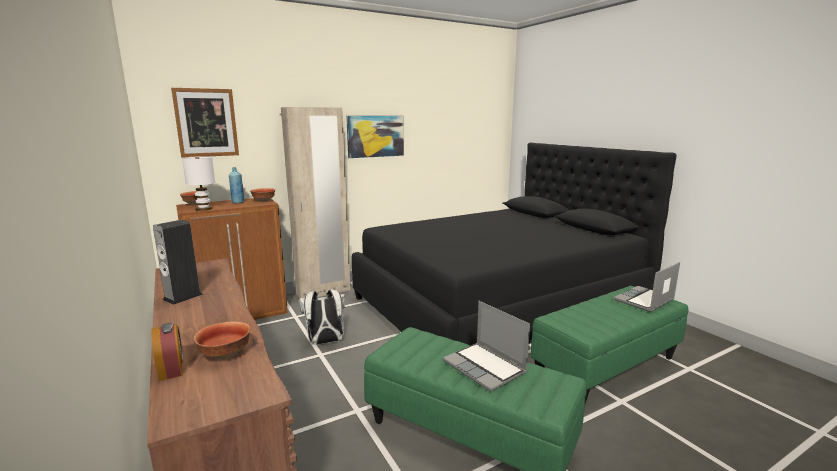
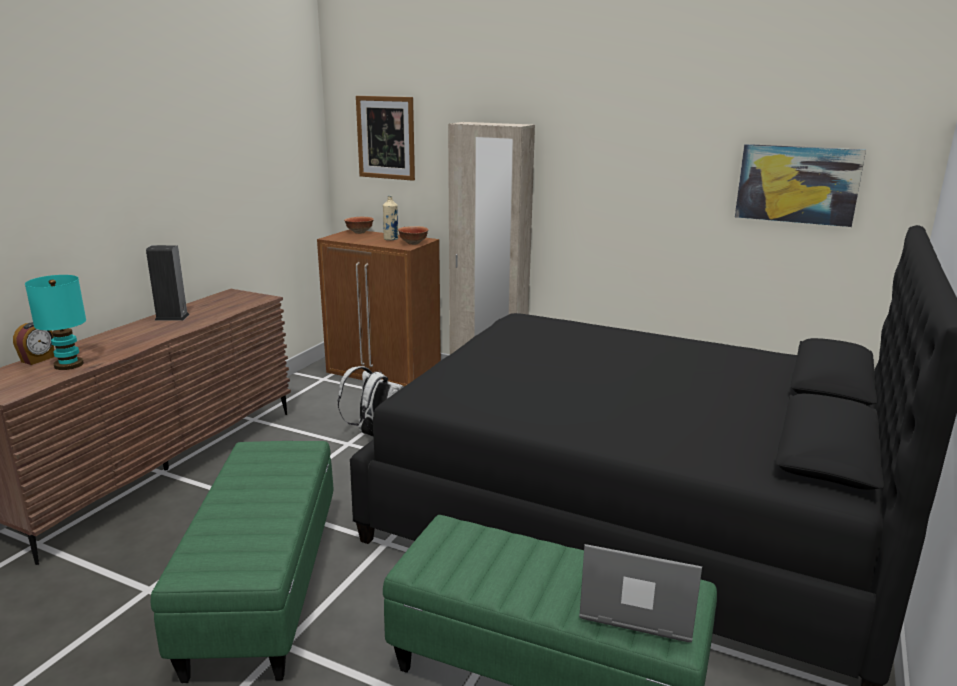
camera: 55 degrees right, 5 degrees up
white table lamp [182,156,215,211] -> none
bowl [193,321,251,360] -> turquoise table lamp [25,275,86,370]
blue bottle [229,167,245,204] -> beige bottle [383,196,398,240]
picture [346,116,404,158] -> picture moved to [735,144,866,227]
laptop [443,301,530,392] -> none

